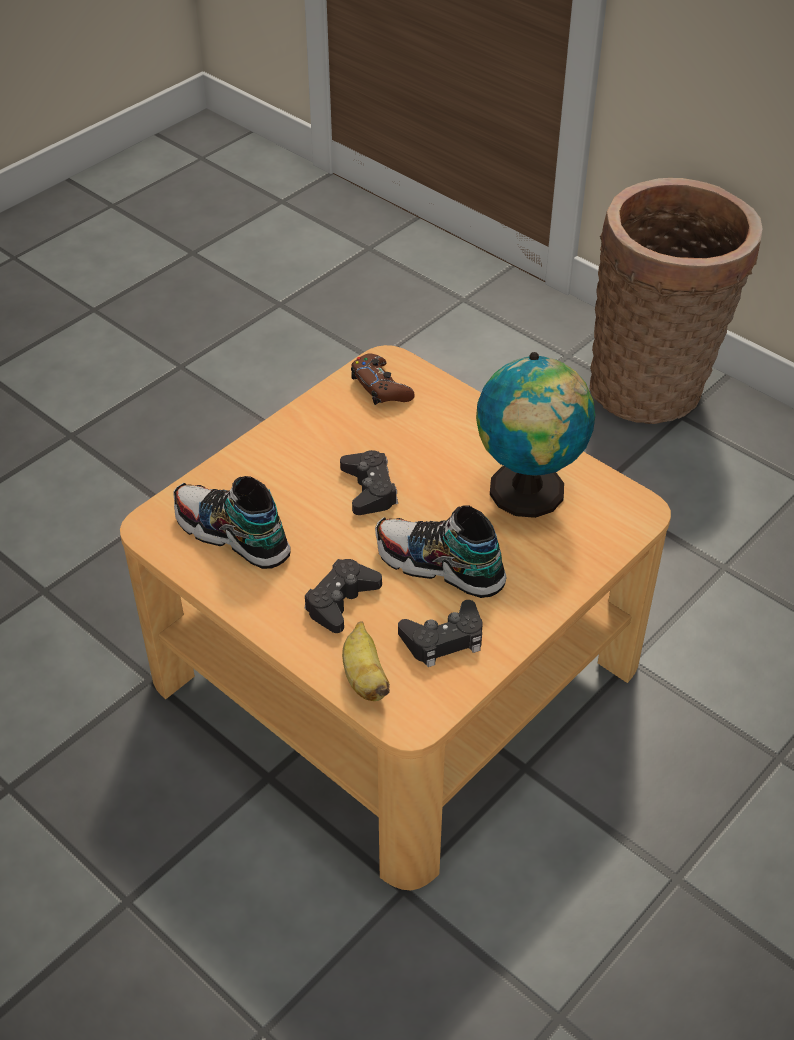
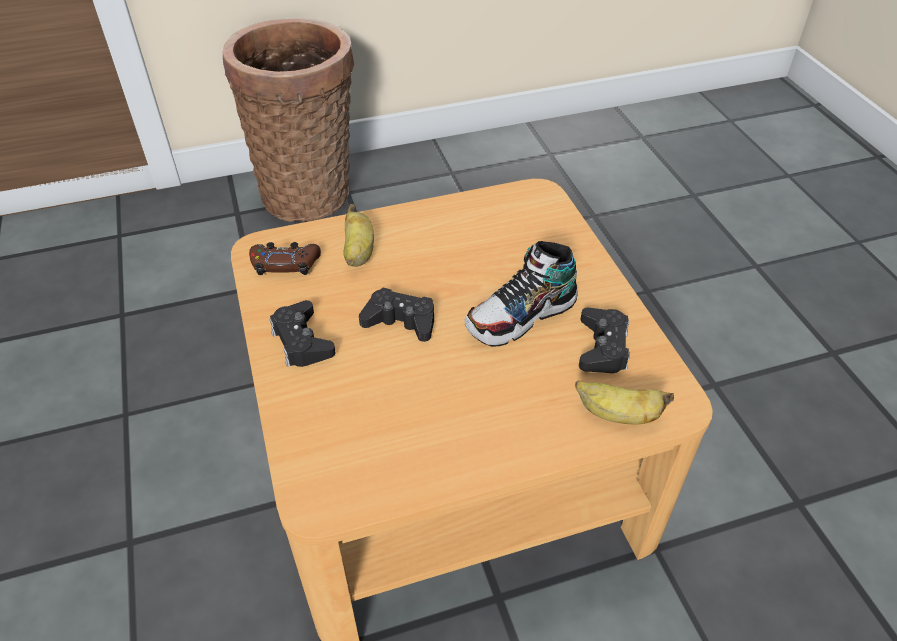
camera: 60 degrees left, 0 degrees up
shoe [174,476,290,569] -> none
black game controller [305,559,382,633] -> black game controller moved to [270,300,336,367]
globe [476,352,595,518] -> none
none -> banana [344,204,374,267]

